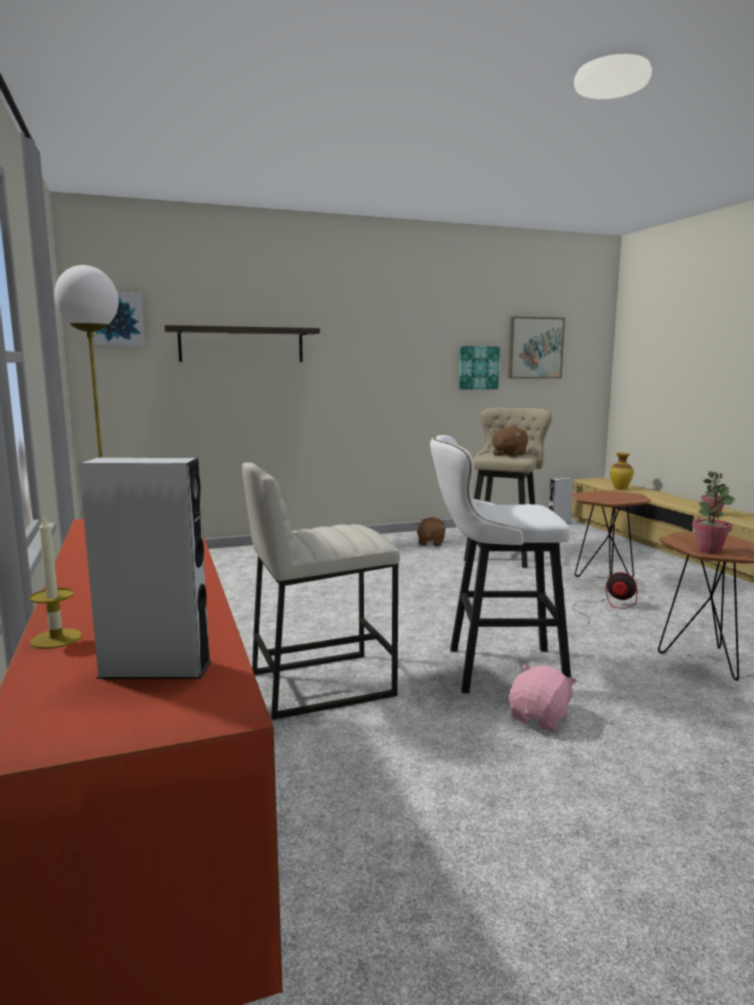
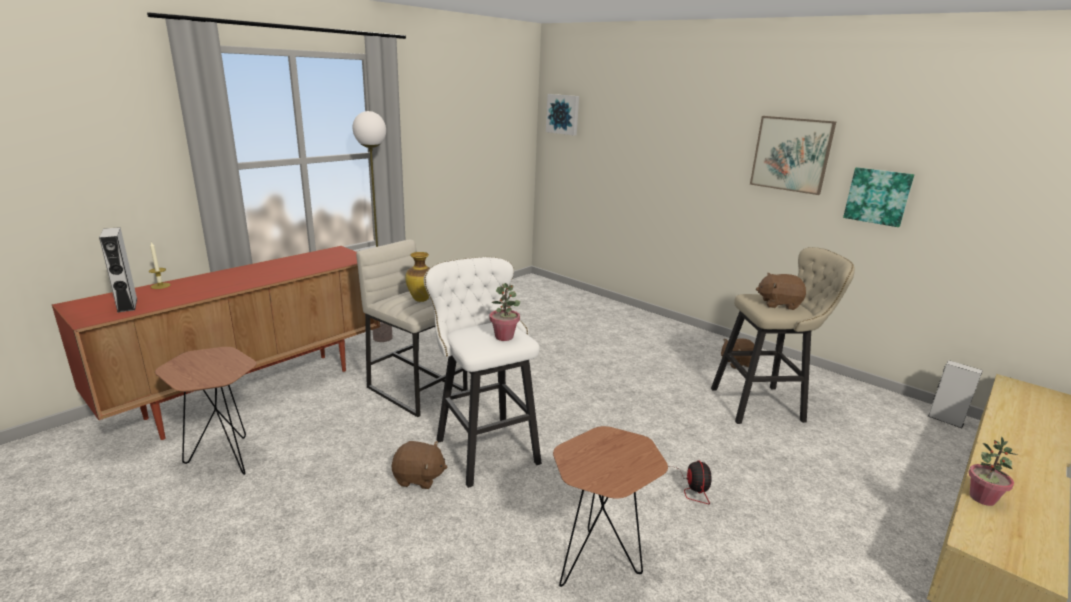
camera: 60 degrees right, 10 degrees up
shelf [164,325,320,362] -> none
picture [508,316,565,379] -> picture moved to [750,116,836,195]
pink plush toy [509,664,577,731] -> brown plush toy [392,441,447,489]
brown side table [572,490,651,577] -> brown side table moved to [155,347,256,475]
vase [610,453,634,490] -> vase moved to [405,252,430,302]
potted plant [692,484,735,554] -> potted plant moved to [489,283,520,341]

